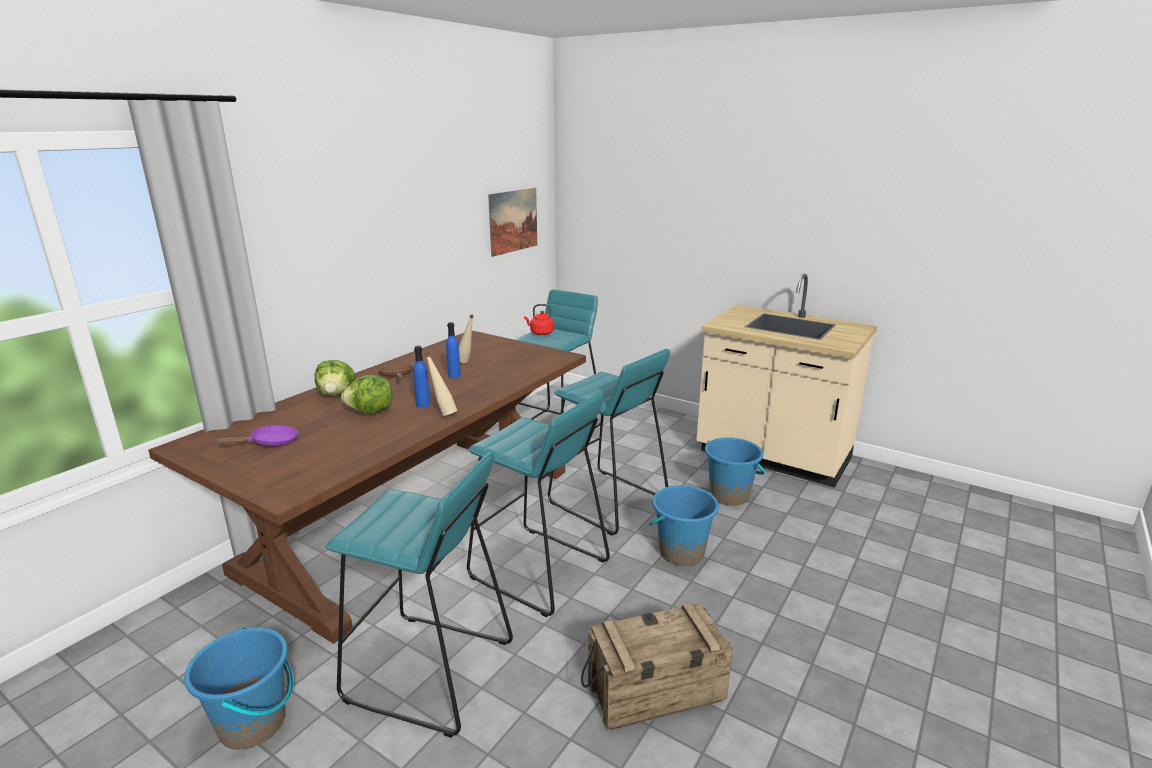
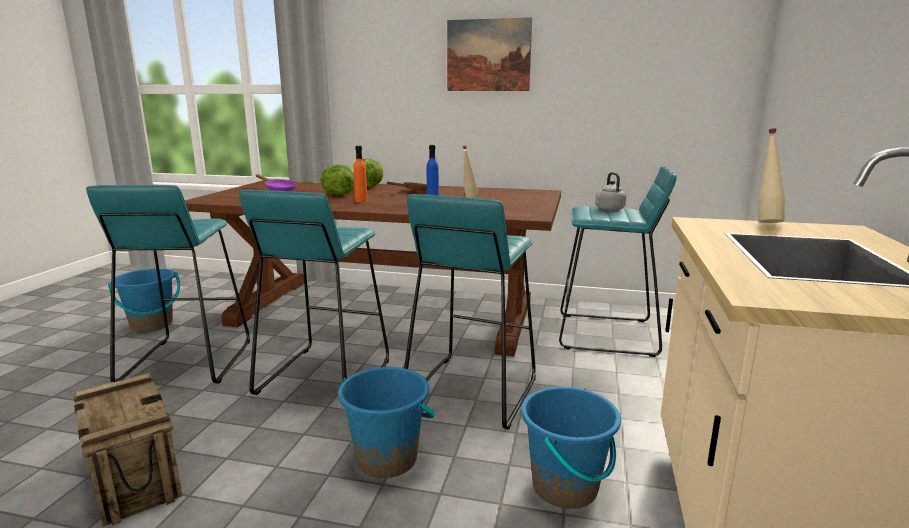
camera: 70 degrees right, 5 degrees down
blue bottle [413,346,430,408] -> orange bottle [354,146,367,202]
beige bottle [424,352,457,416] -> beige bottle moved to [758,129,785,223]
picture [488,188,537,257] -> picture moved to [447,17,532,91]
red kettle [524,304,554,335] -> grey kettle [595,172,626,211]

